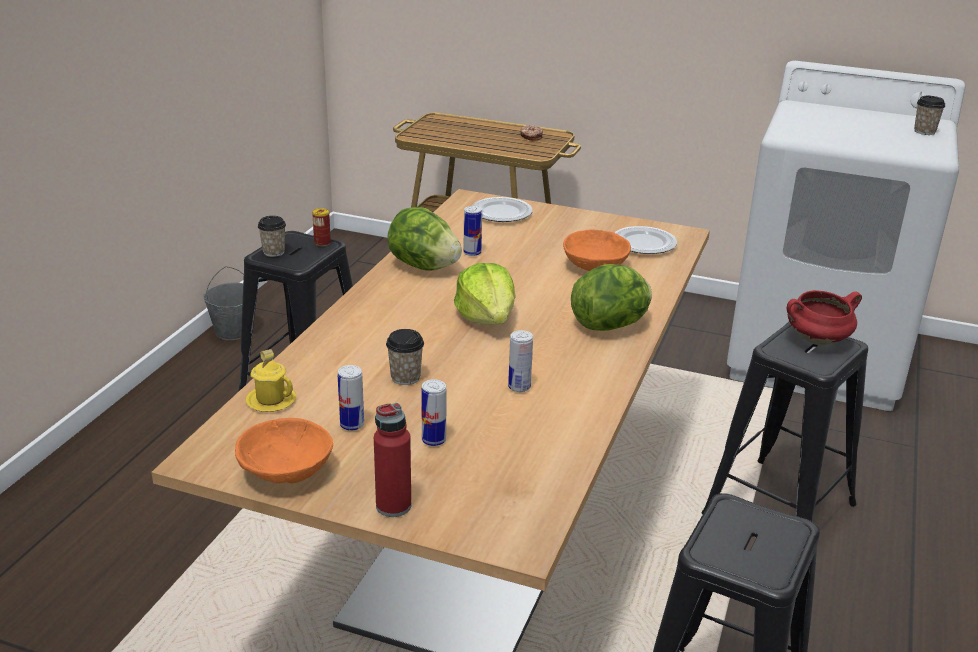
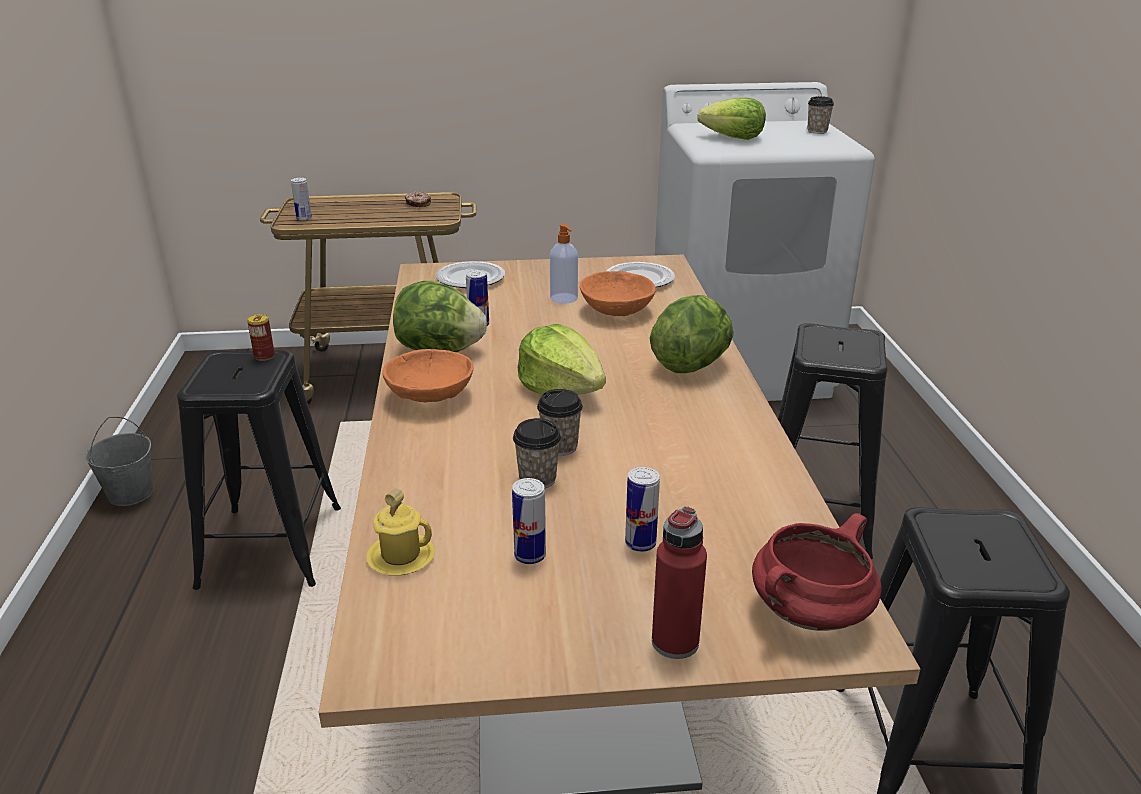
camera: 25 degrees left, 0 degrees up
orange bowl [235,418,333,484] -> orange bowl moved to [382,349,473,403]
cup [258,216,286,257] -> cup moved to [537,389,583,456]
can [508,330,533,392] -> can moved to [291,178,312,221]
red cooking pot [787,290,862,345] -> red cooking pot moved to [752,513,882,631]
none -> soap dispenser [550,224,578,304]
none -> lettuce [697,98,766,140]

